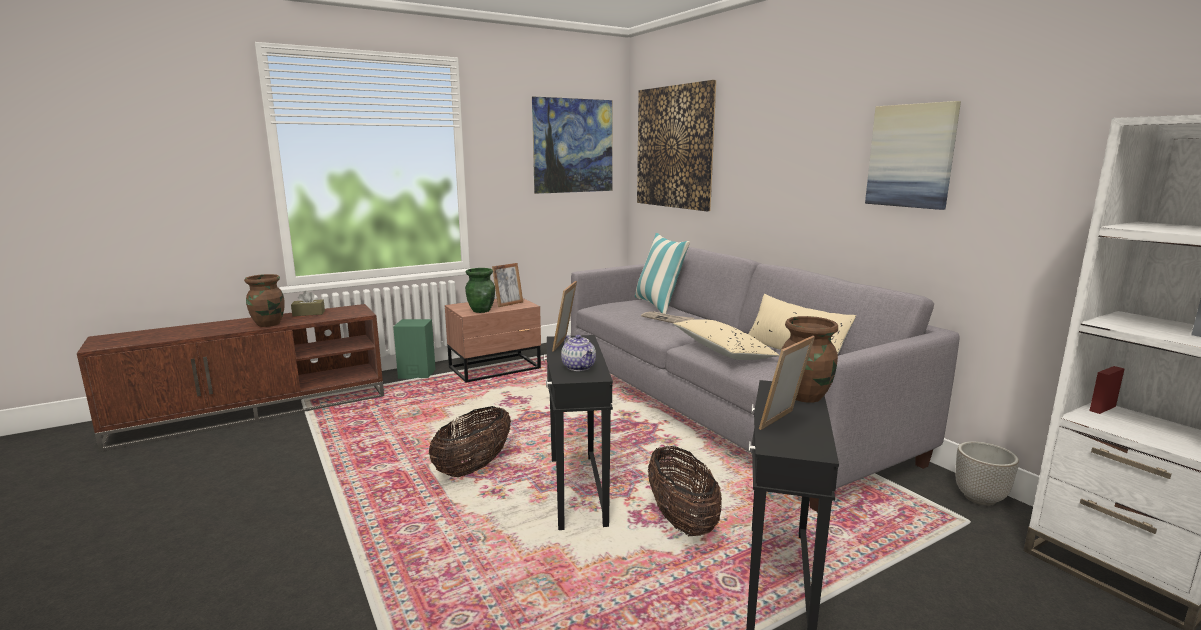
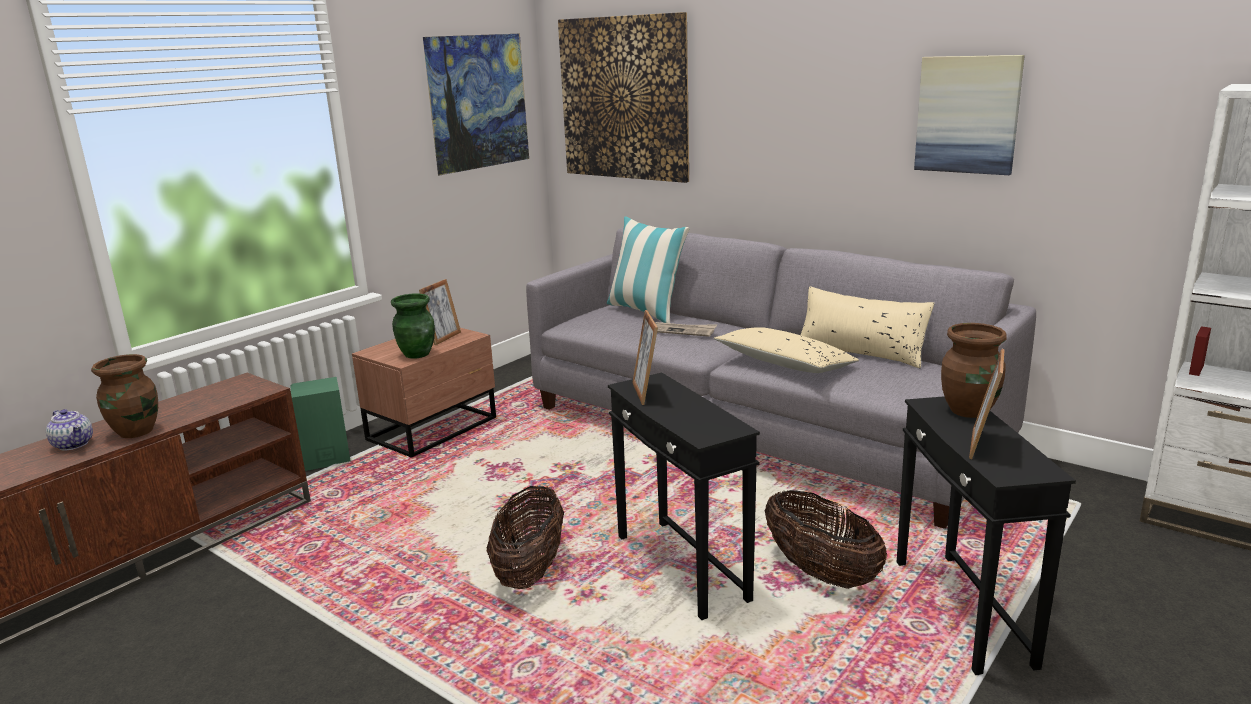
camera: 20 degrees left, 5 degrees up
brown tissue box [291,291,325,316] -> none
teapot [561,335,596,371] -> teapot moved to [46,409,93,450]
planter [955,441,1019,506] -> none

